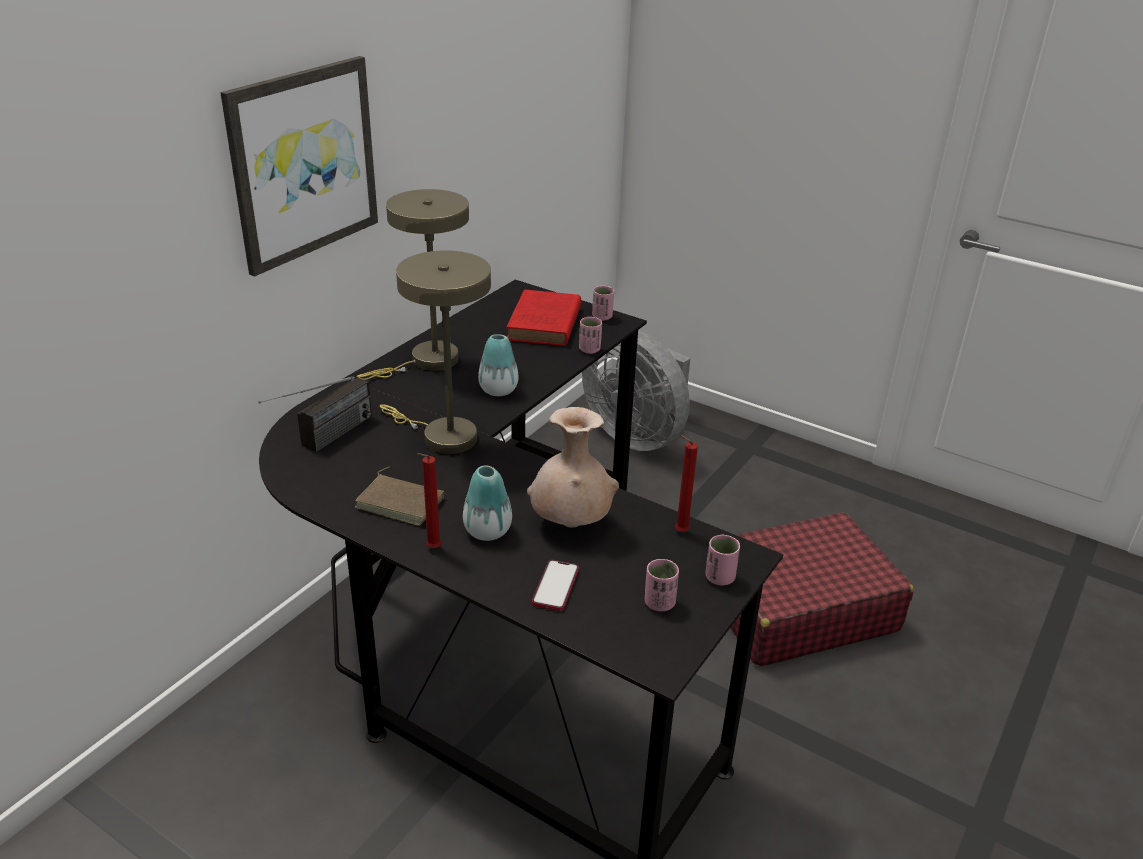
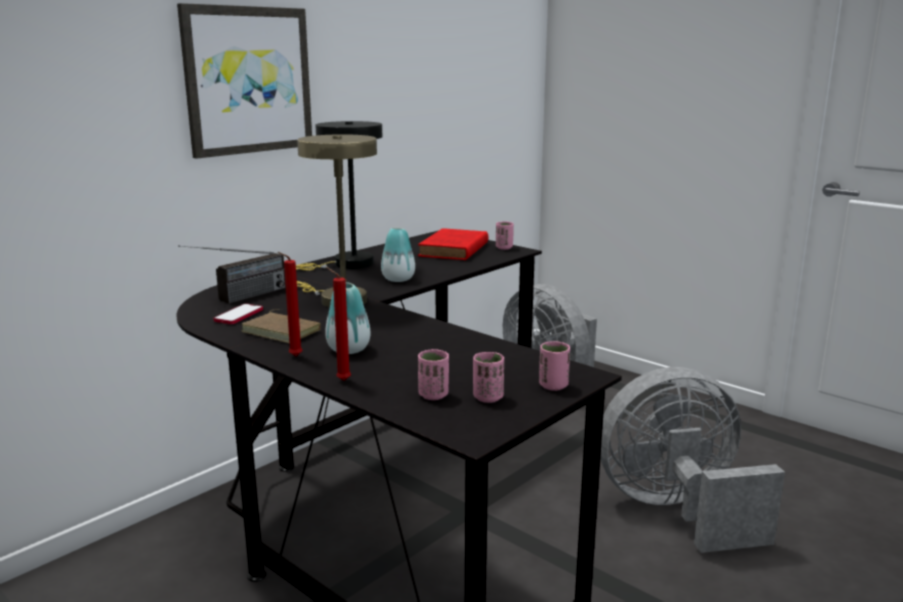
camera: 10 degrees right, 15 degrees down
beige table lamp [357,189,469,380] -> black table lamp [296,121,382,270]
beige vase [527,407,619,528] -> none
phone [532,560,579,611] -> phone moved to [214,304,263,324]
pink cup [579,317,602,354] -> pink cup moved to [418,349,449,400]
red candle [675,435,698,532] -> red candle moved to [326,267,351,381]
red suitcase [730,512,914,667] -> grey fan [600,367,785,553]

